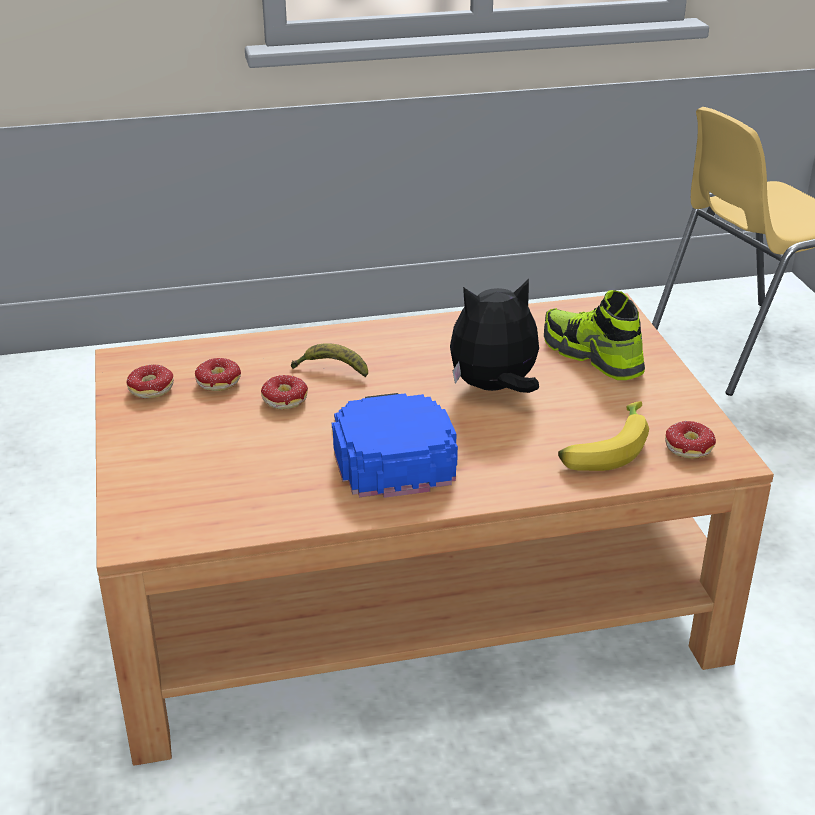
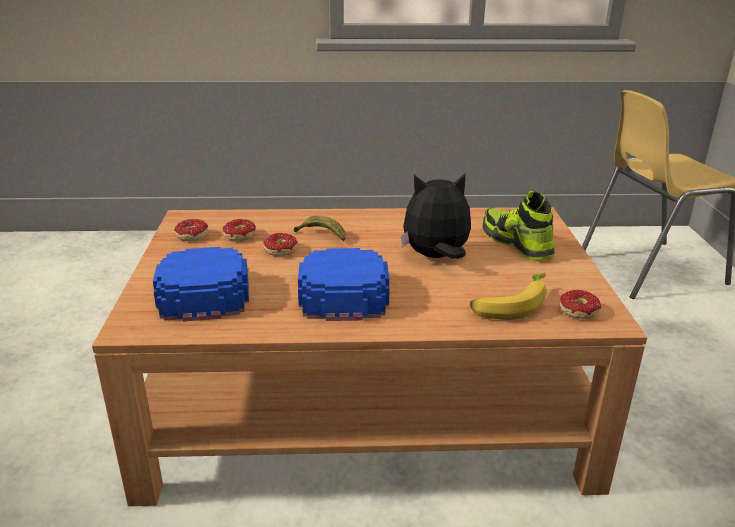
camera: 10 degrees right, 5 degrees down
none -> blue cap [153,247,249,322]

